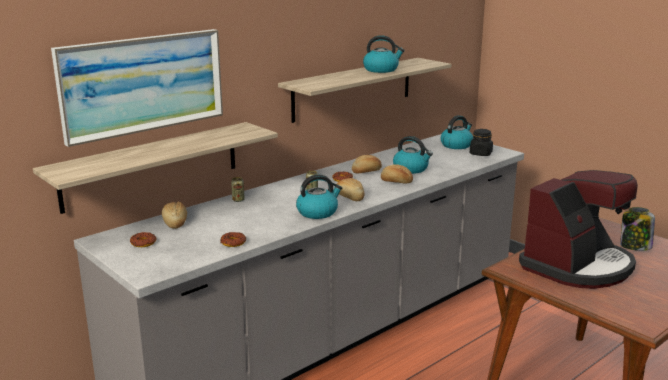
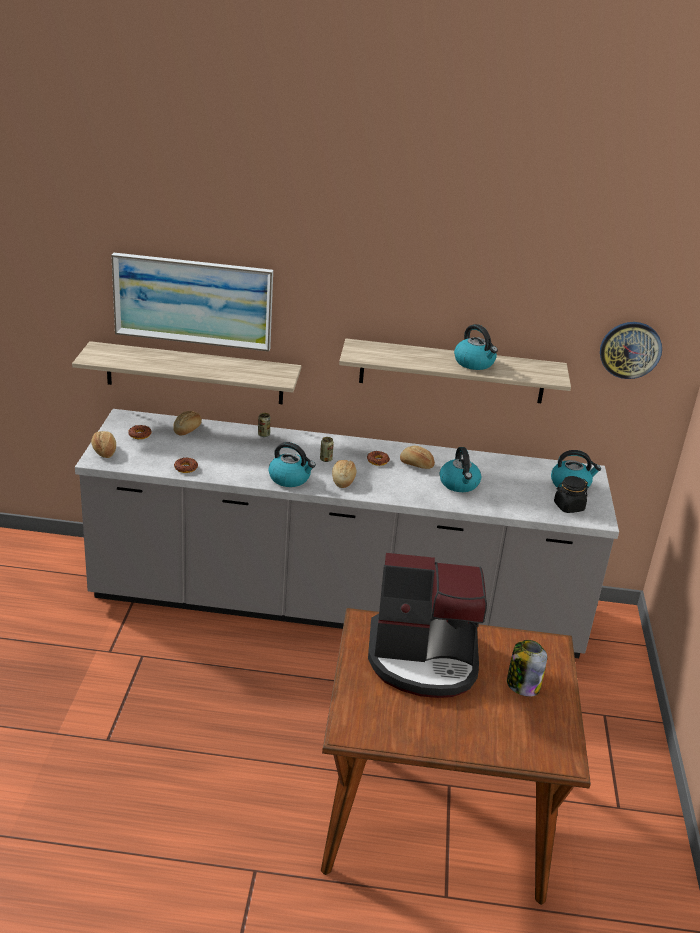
camera: 45 degrees right, 10 degrees up
bread [381,164,413,183] -> bread moved to [91,431,116,458]
none -> wall clock [600,322,662,379]

